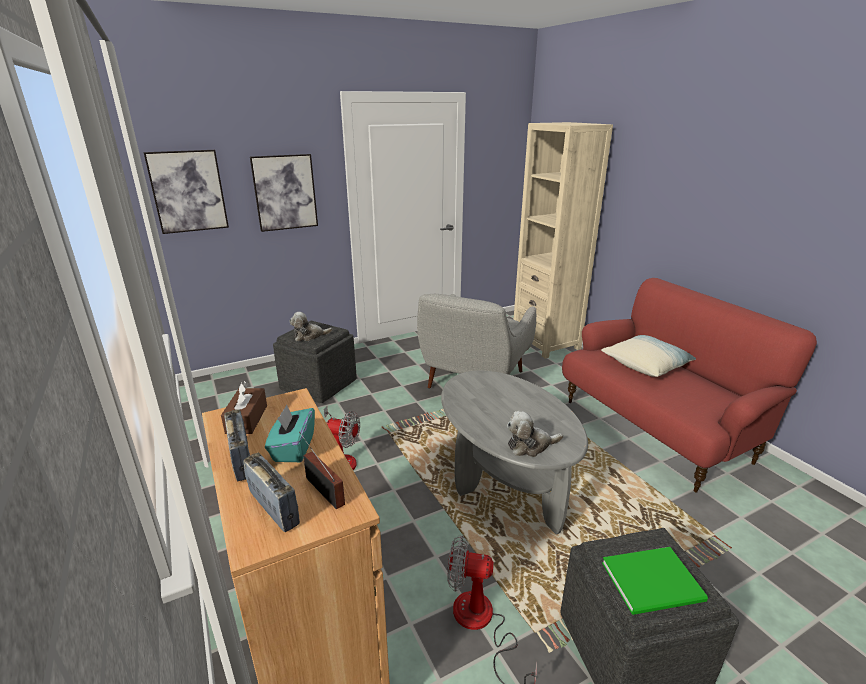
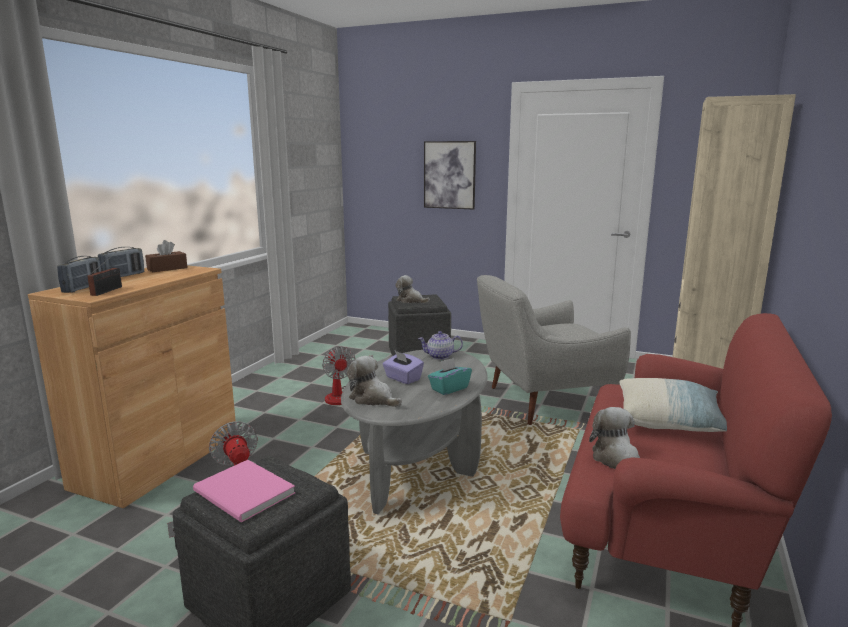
camera: 50 degrees right, 10 degrees down
picture [144,150,229,234] -> none
turquoise tissue box [265,404,315,462] -> turquoise tissue box moved to [428,358,472,395]
green book [602,547,708,615] -> pink book [193,460,295,522]
none -> purple tissue box [382,351,424,384]
none -> teapot [418,331,463,360]
none -> plush toy [589,407,640,469]

